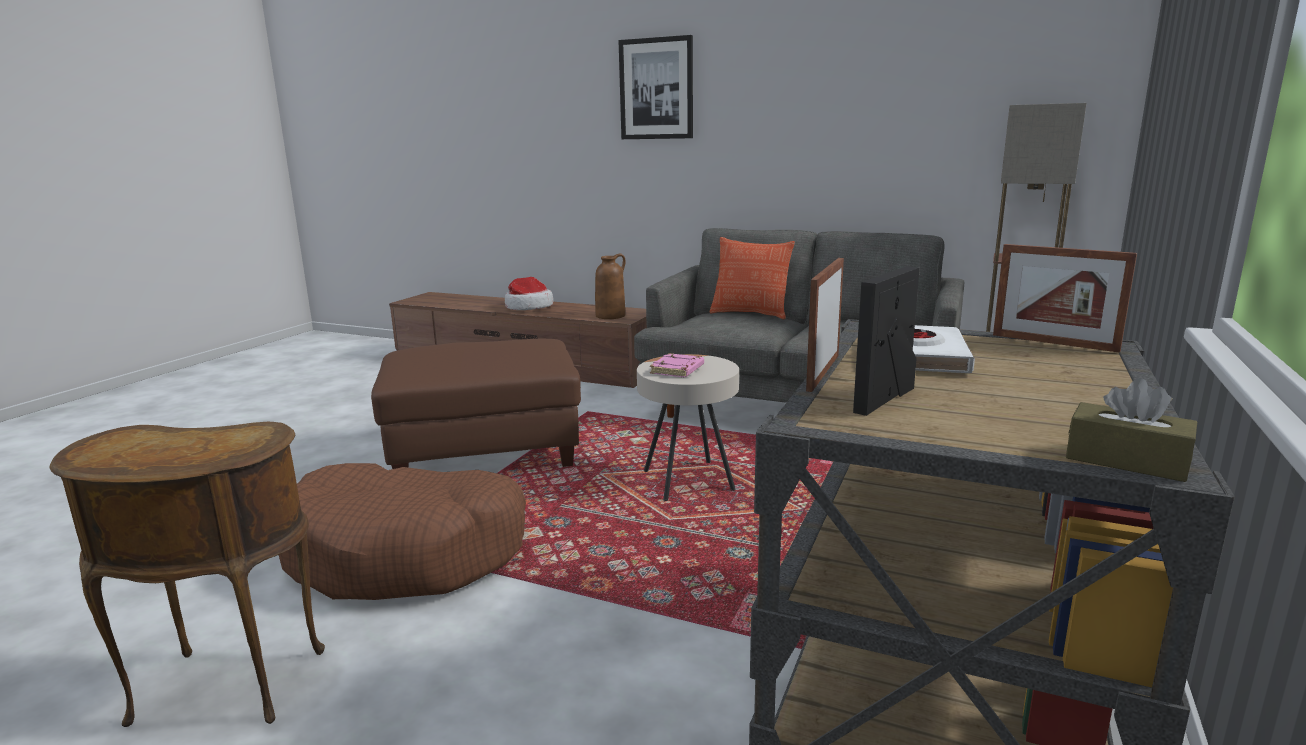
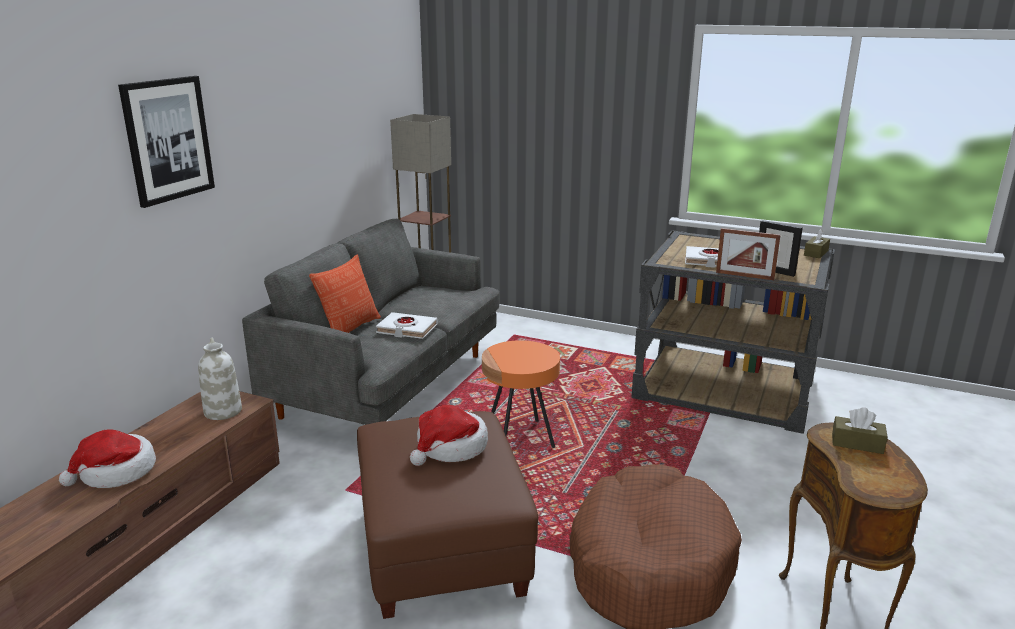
camera: 90 degrees left, 5 degrees up
brown vase [595,253,626,319] -> white vase [198,338,242,420]
beige side table [637,354,739,501] -> orange side table [482,340,560,448]
pink book [650,353,704,377] -> none
picture frame [993,244,1137,353] -> none
none -> white book [376,312,438,339]
none -> hat [410,405,488,466]
none -> brown tissue box [832,407,888,454]

